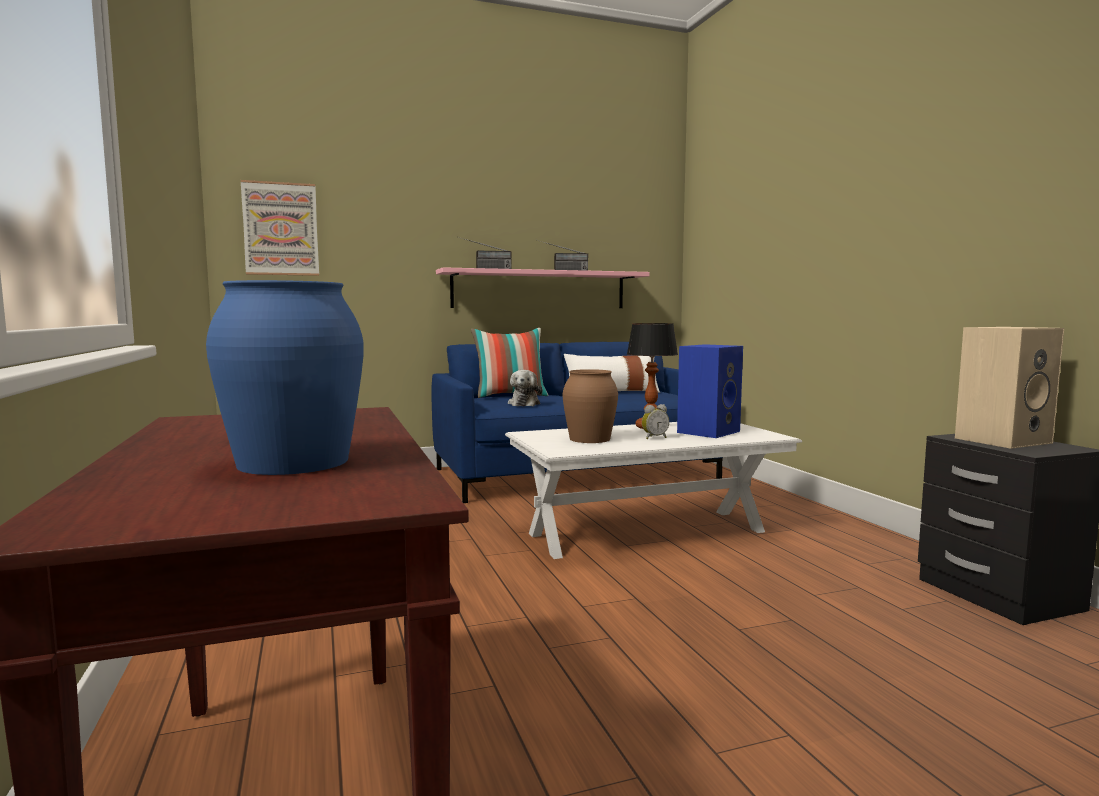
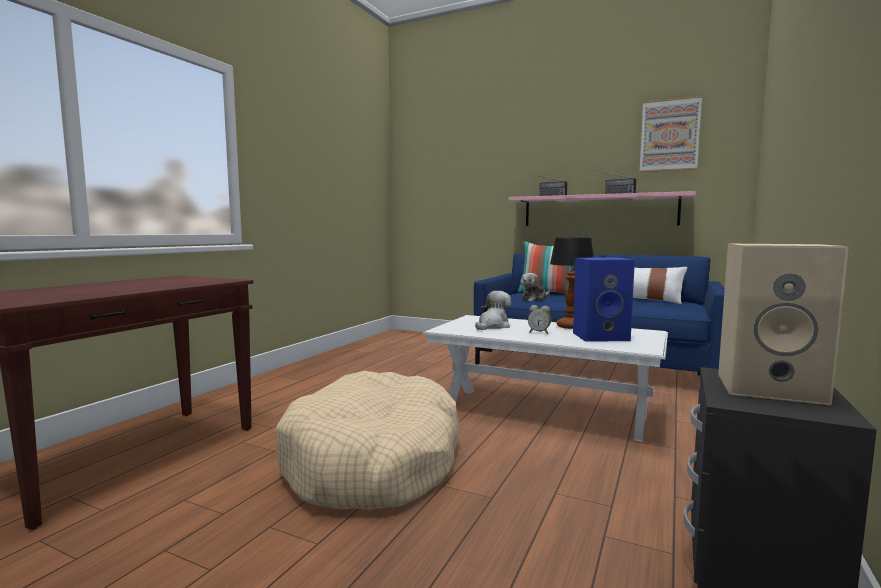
camera: 45 degrees right, 0 degrees up
blue vase [206,280,364,475] -> none
picture [241,180,319,276] -> picture moved to [640,95,702,172]
brown vase [563,369,618,443] -> plush toy [475,291,511,330]
none -> beige dog bed [275,371,460,510]

